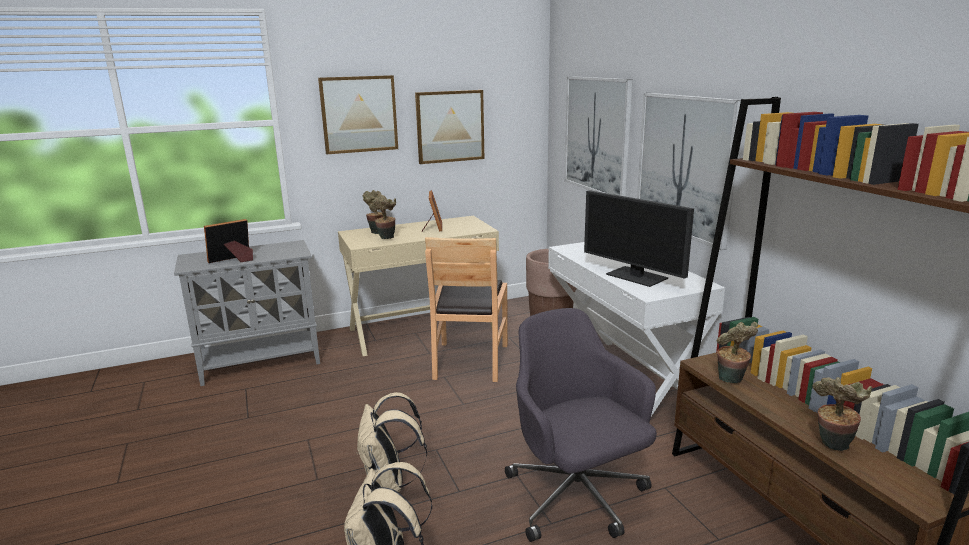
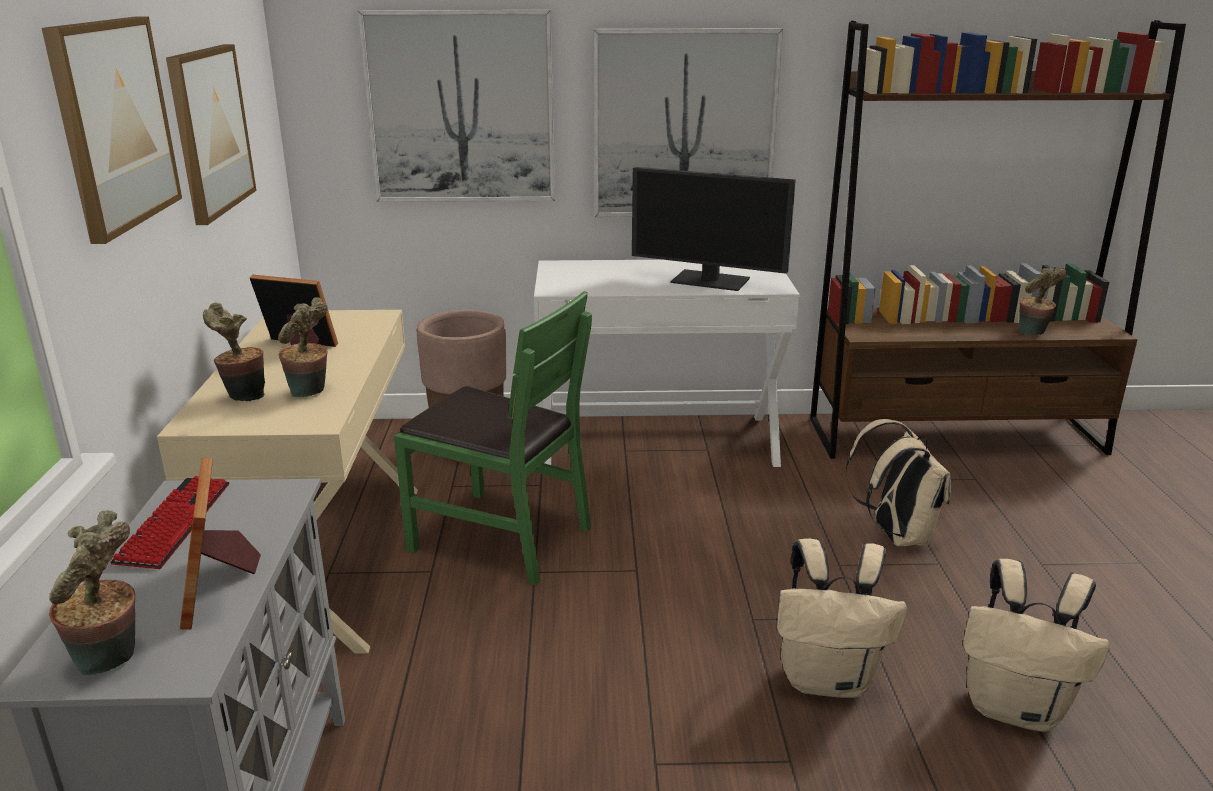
camera: 70 degrees left, 5 degrees up
brown chair [425,237,508,382] -> green chair [394,291,592,586]
grey office chair [505,308,657,542] -> beige backpack [845,419,951,546]
monitor [584,190,694,287] -> monitor turned 45 degrees clockwise [632,167,796,291]
potted plant [717,321,758,383] -> potted plant moved to [49,510,135,675]
none -> keyboard [110,476,229,569]

